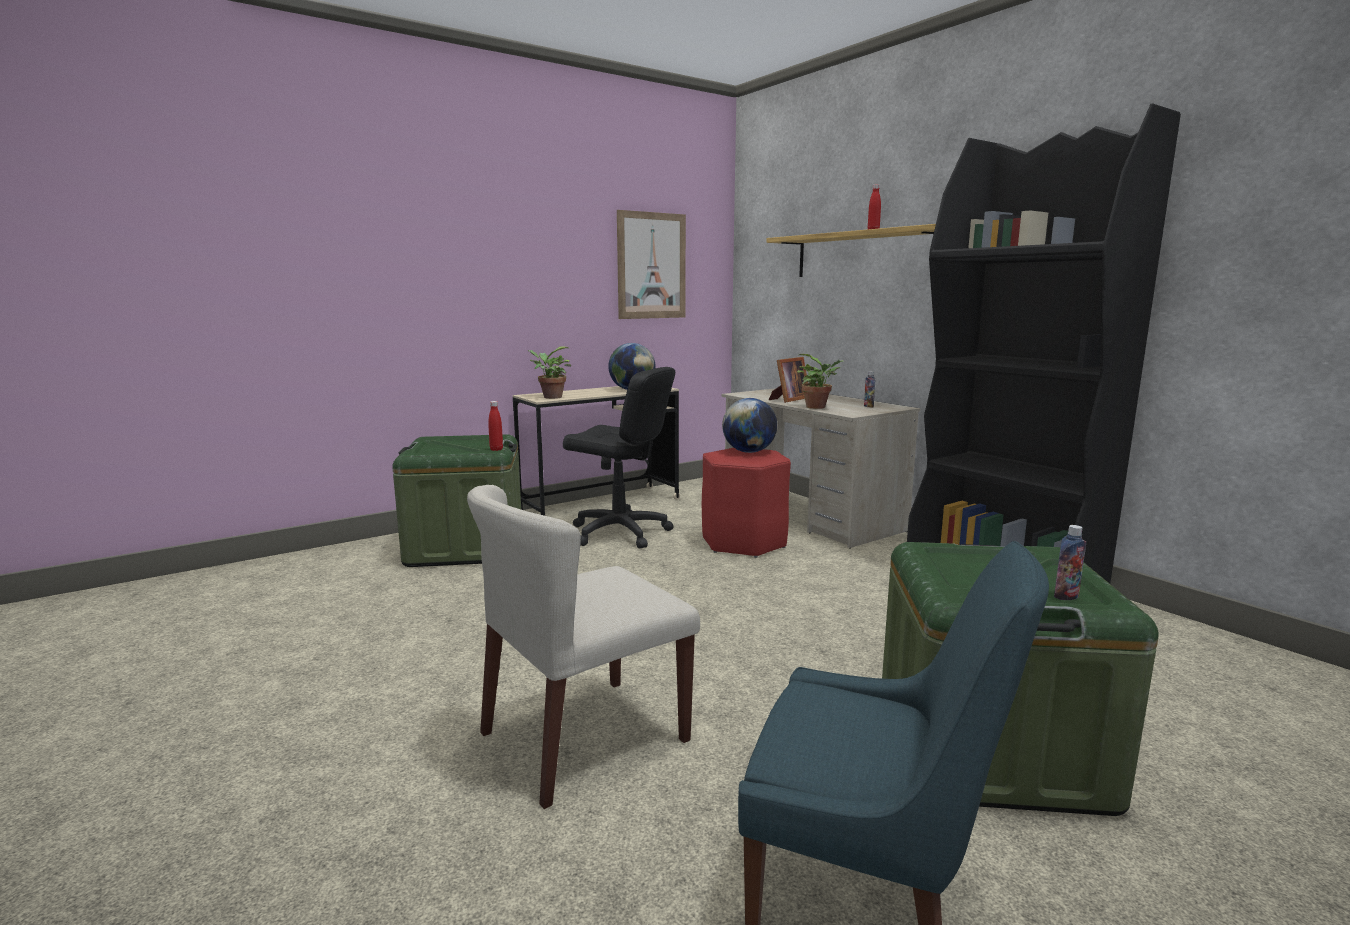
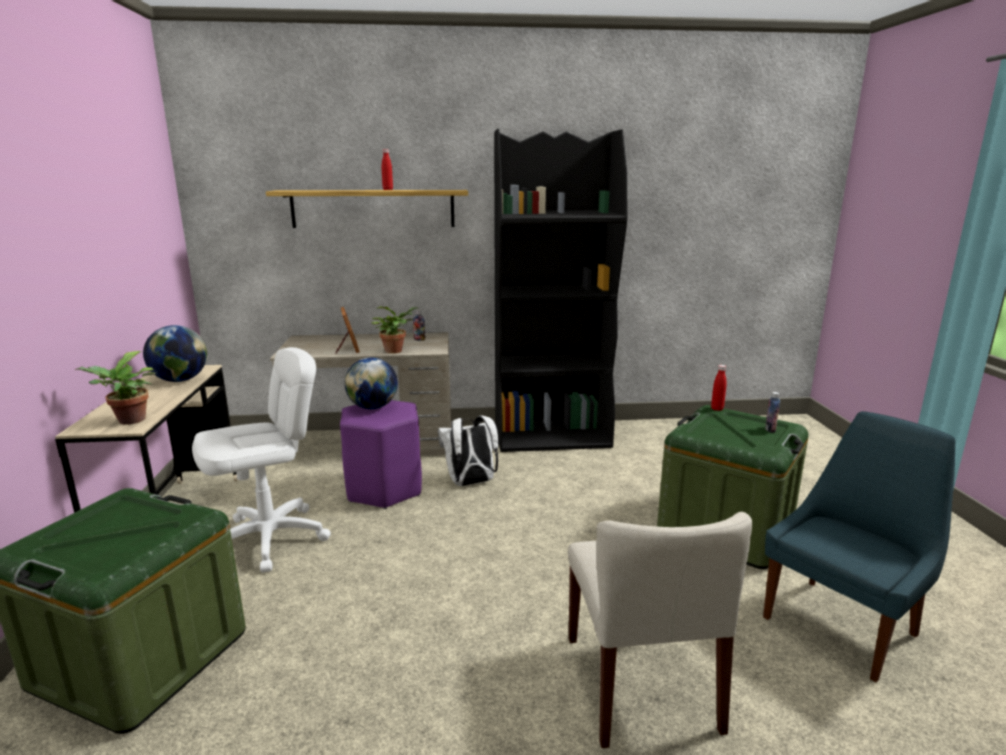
camera: 60 degrees left, 5 degrees up
red bottle [488,401,503,451] -> red bottle moved to [711,365,726,411]
black office chair [563,367,675,549] -> white office chair [192,347,331,573]
picture [617,210,686,319] -> none
red stool [702,448,791,558] -> purple stool [340,400,422,509]
none -> white backpack [438,416,499,486]

